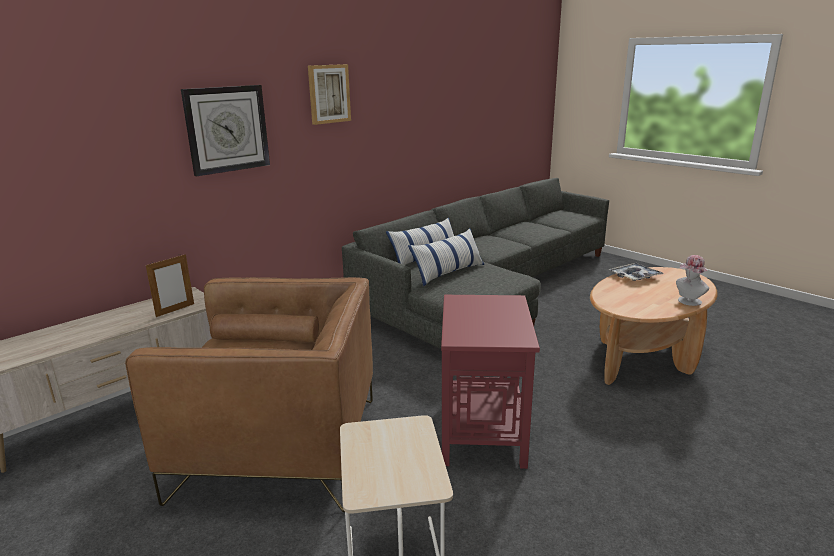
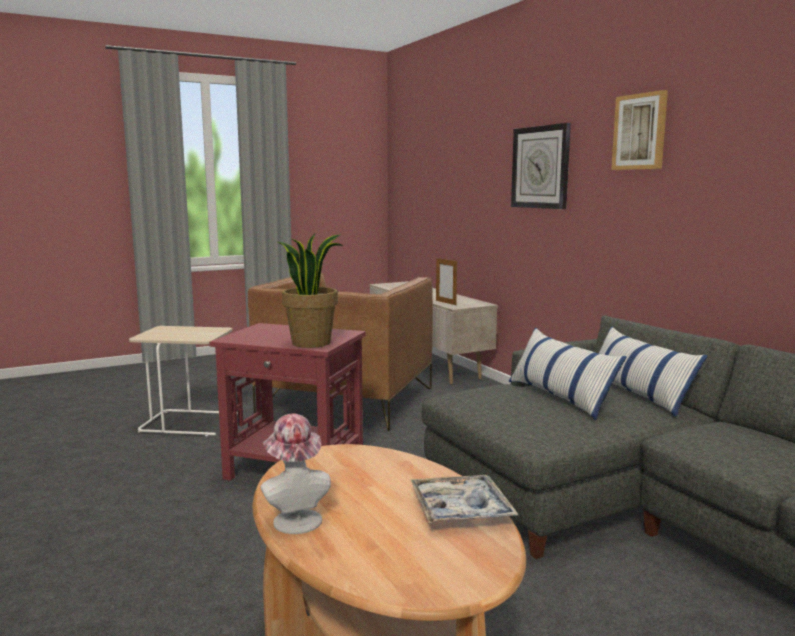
camera: 105 degrees right, 10 degrees down
none -> potted plant [278,234,344,348]

